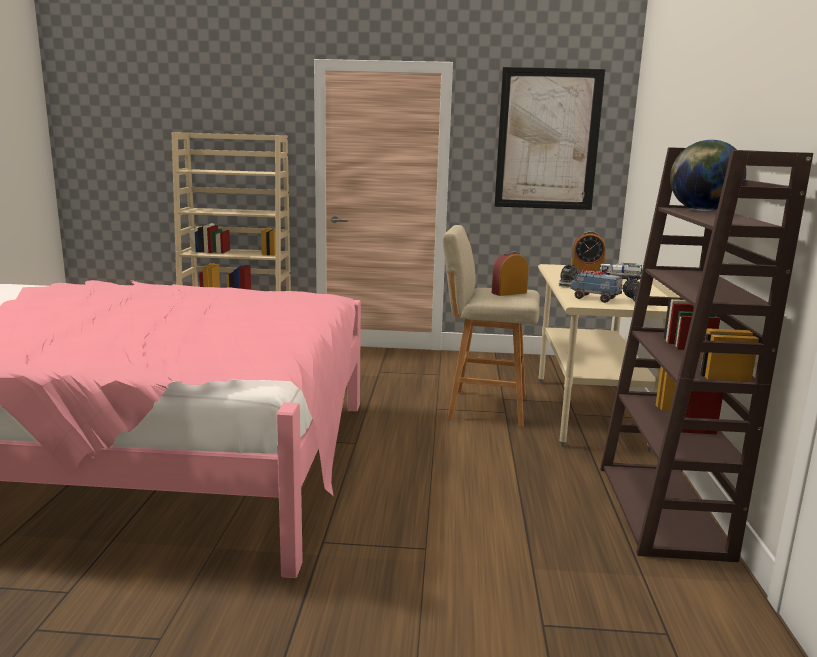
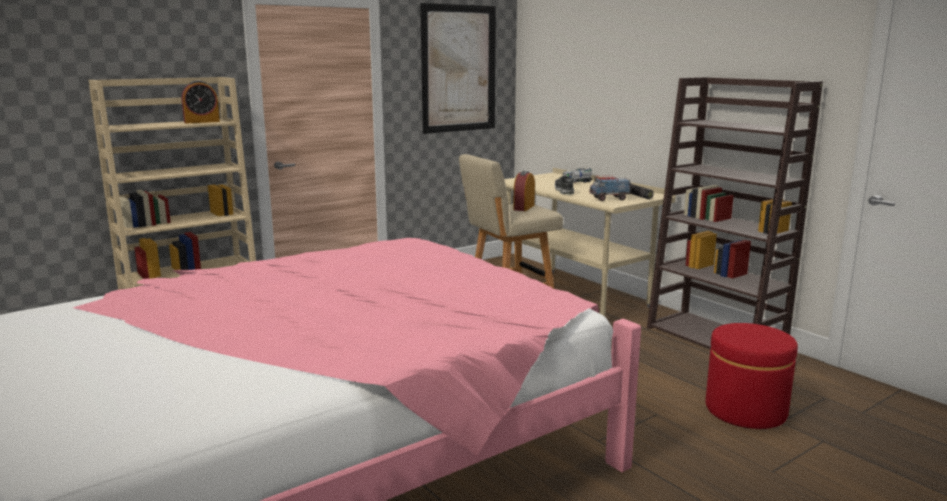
camera: 40 degrees left, 0 degrees up
alarm clock [572,231,606,272] -> alarm clock moved to [182,80,220,123]
globe [670,140,746,211] -> none
none -> red ottoman [706,323,798,429]

